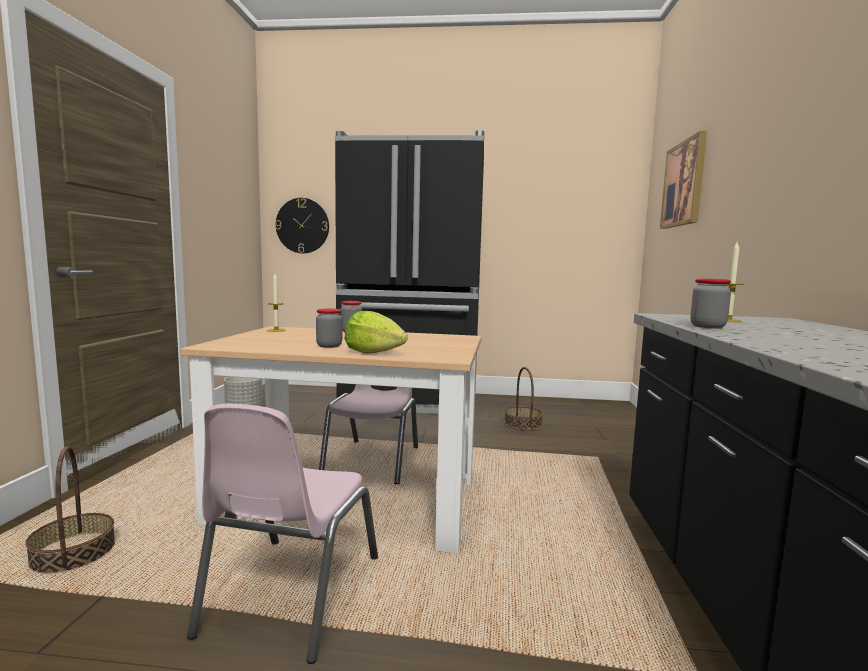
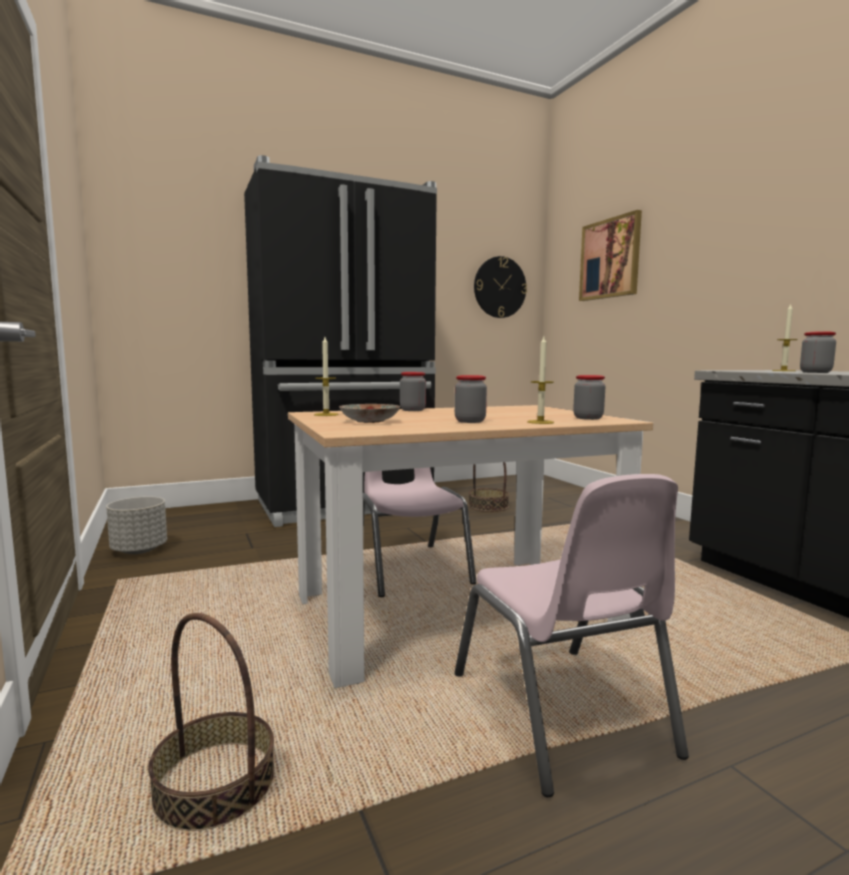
camera: 30 degrees left, 0 degrees up
wall clock [275,198,329,253] -> wall clock moved to [474,256,527,318]
lettuce [345,311,408,354] -> candle [527,337,554,424]
none -> plate [339,404,400,423]
none -> jar [573,375,605,420]

